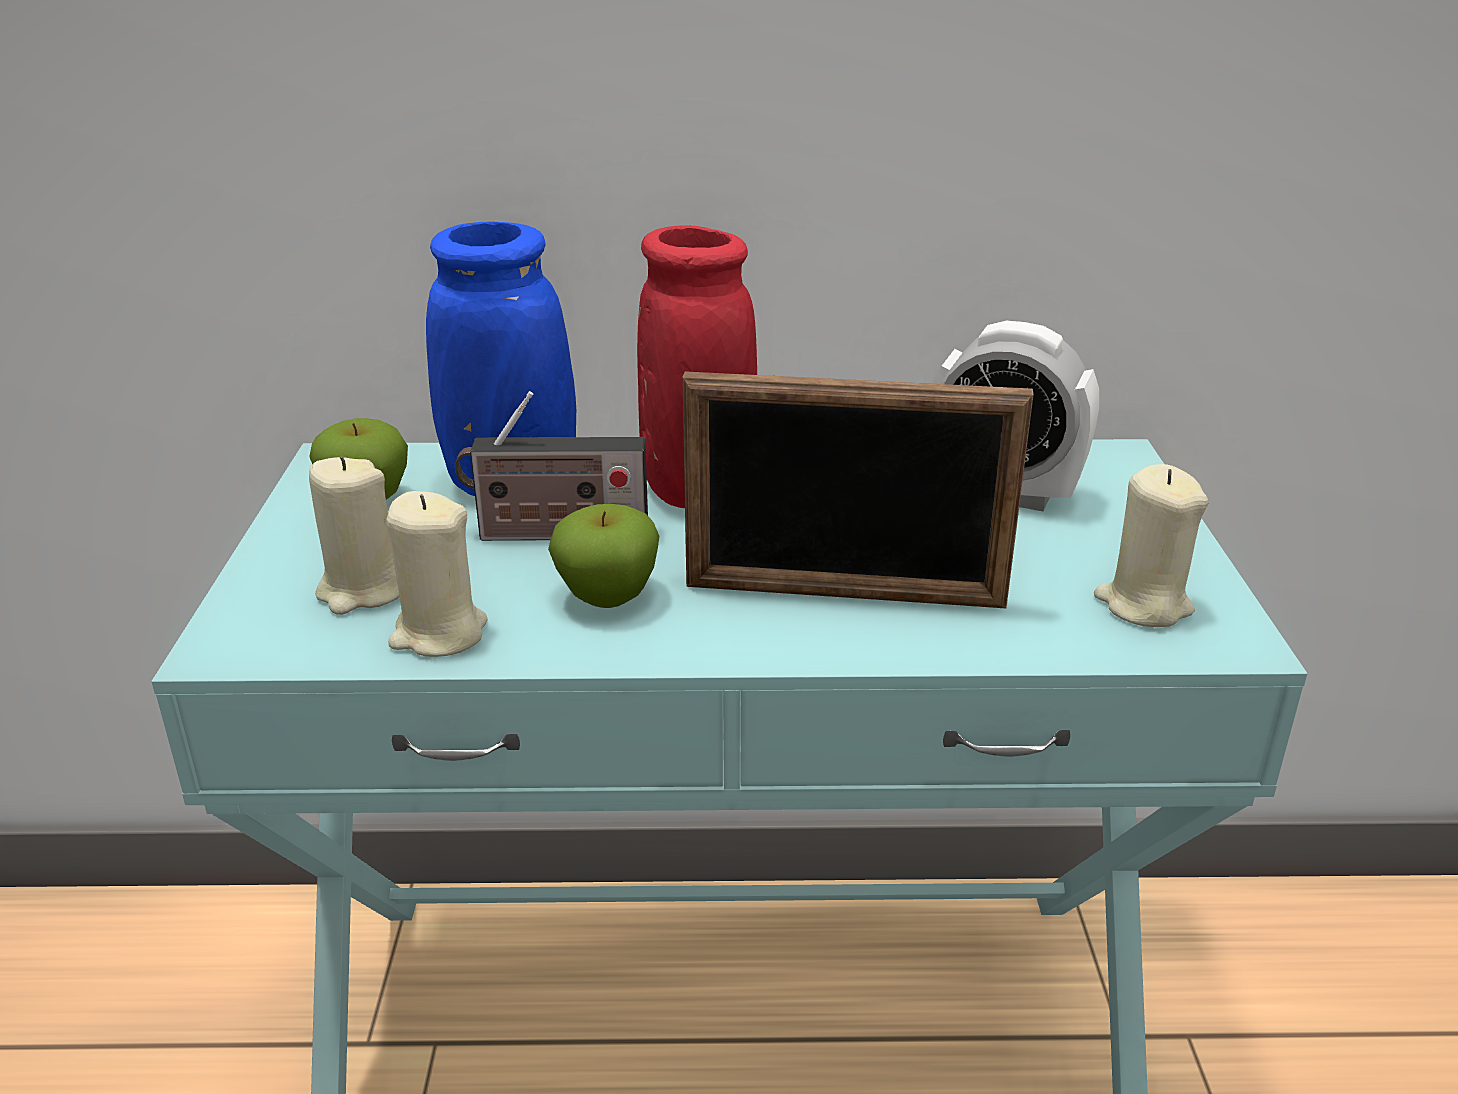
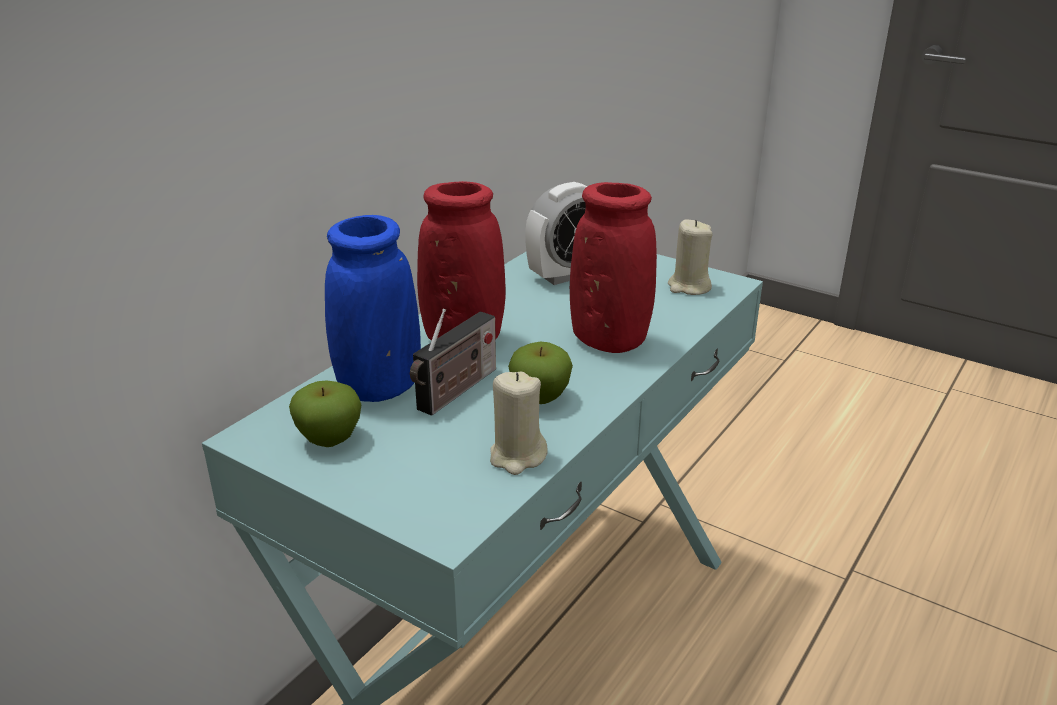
camera: 55 degrees left, 0 degrees up
beige candle [309,456,400,615] -> none
picture frame [682,371,1034,608] -> red vase [570,182,657,353]

